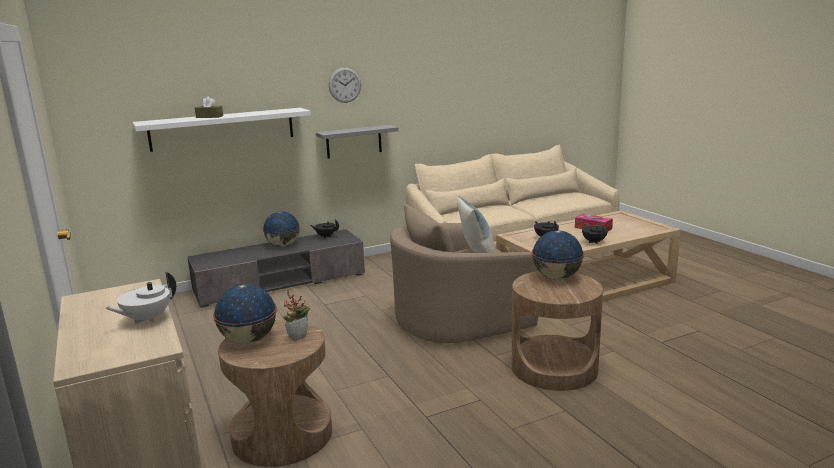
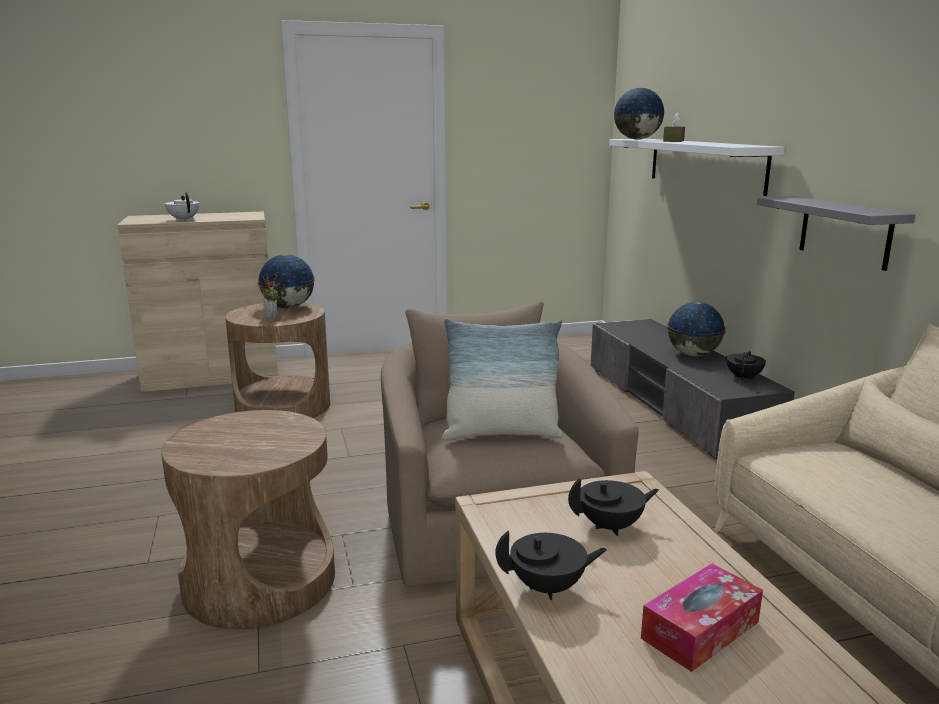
camera: 100 degrees right, 0 degrees up
wall clock [329,67,361,103] -> none
globe [532,230,584,280] -> globe moved to [614,88,664,139]

